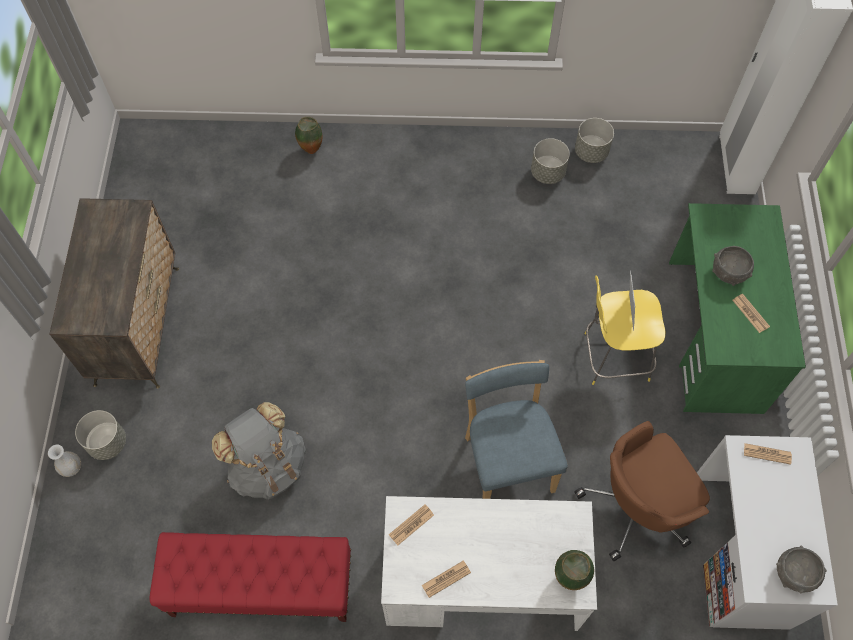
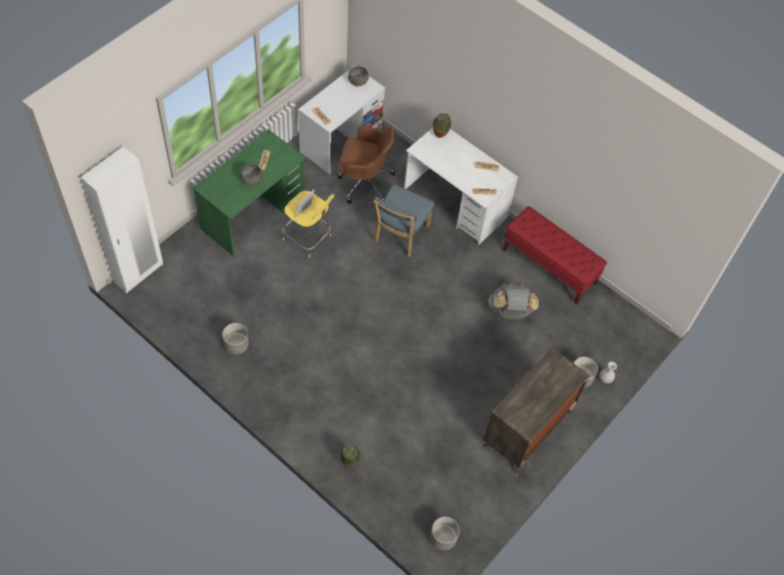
camera: 145 degrees left, 5 degrees down
grey planter [575,118,614,163] -> grey planter moved to [430,517,459,550]

